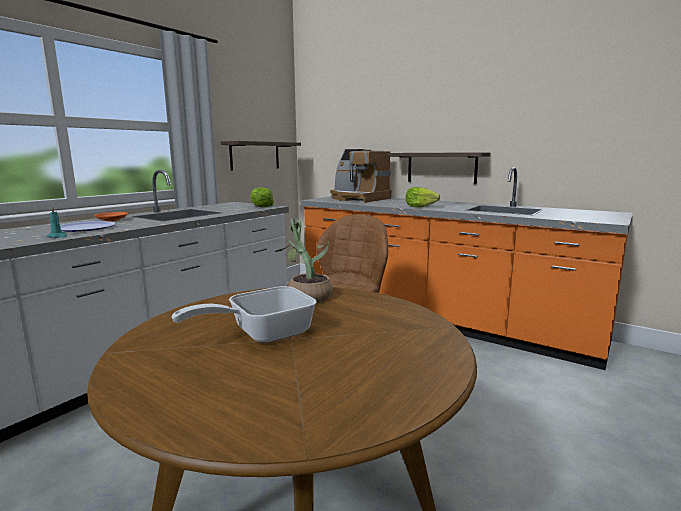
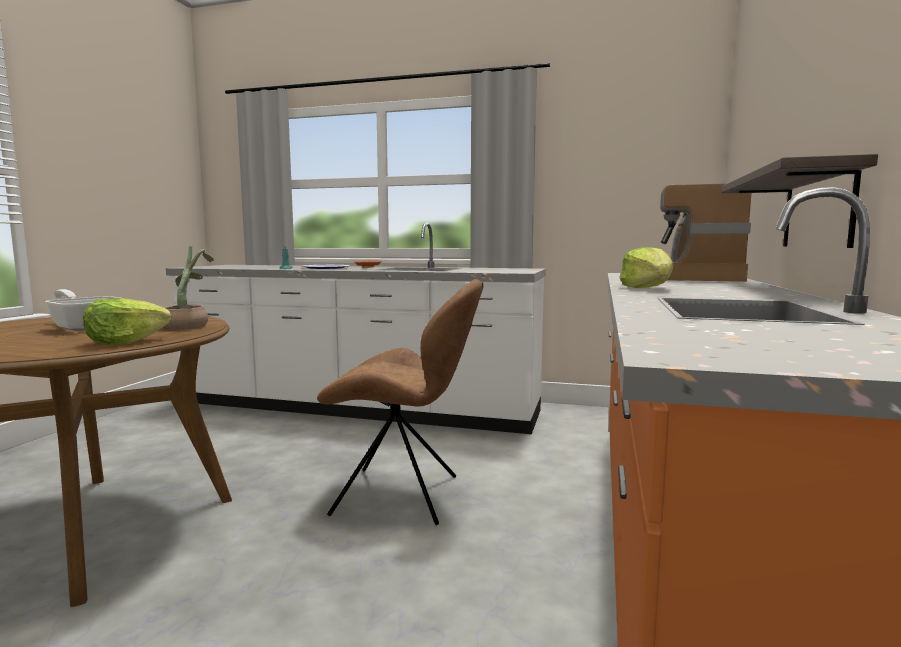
camera: 70 degrees right, 5 degrees down
shelf [221,141,301,171] -> none
lettuce [250,187,274,207] -> lettuce moved to [83,298,171,345]

